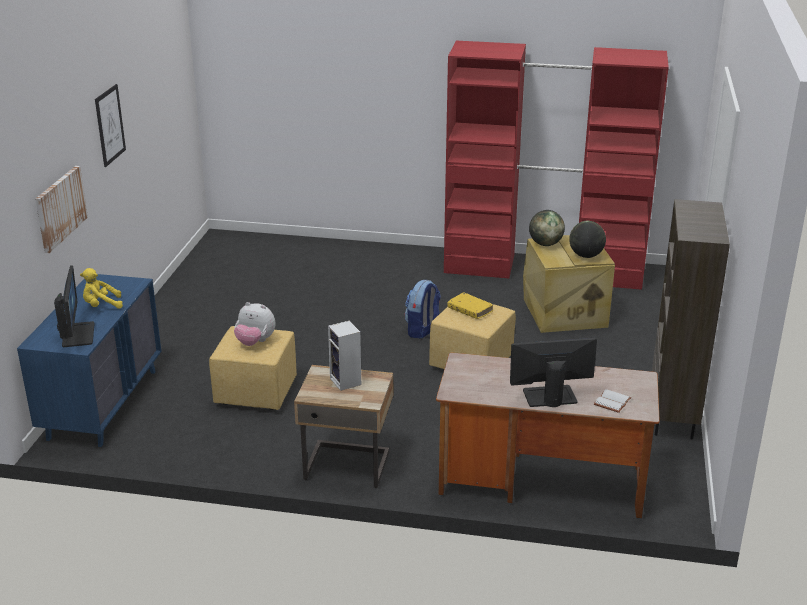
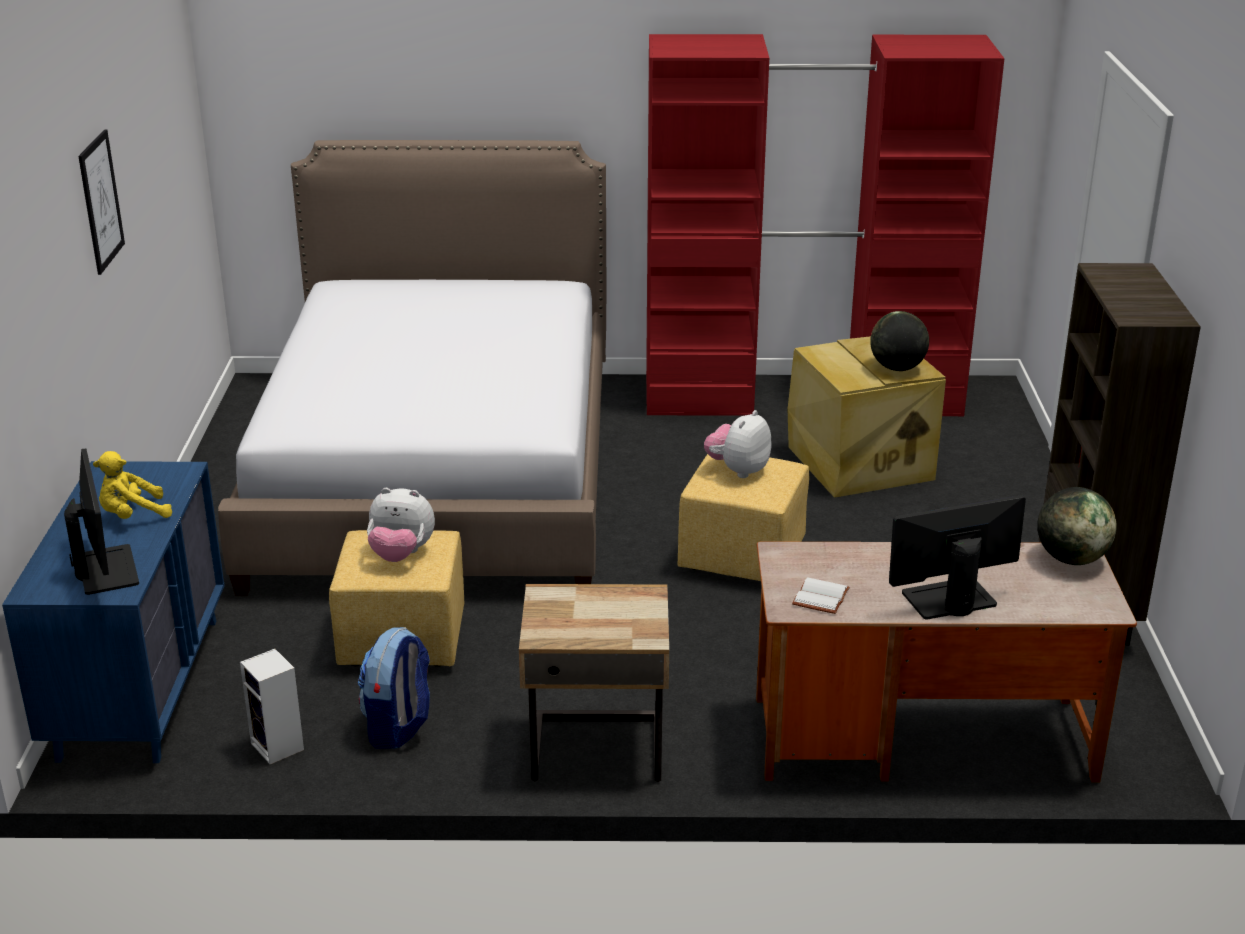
camera: 10 degrees left, 0 degrees up
picture [35,166,88,253] -> none
speaker [328,321,361,391] -> speaker moved to [240,649,304,764]
backpack [405,280,441,339] -> backpack moved to [358,627,430,749]
yellow book [447,292,493,319] -> plush toy [704,410,772,478]
globe [529,210,565,246] -> globe moved to [1037,487,1117,565]
white book [594,389,631,413] -> white book moved to [792,577,850,614]
none -> bed [218,140,606,596]

